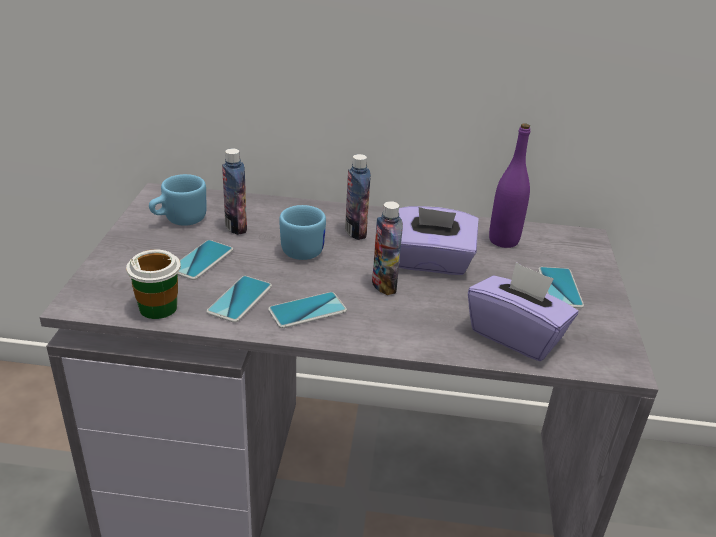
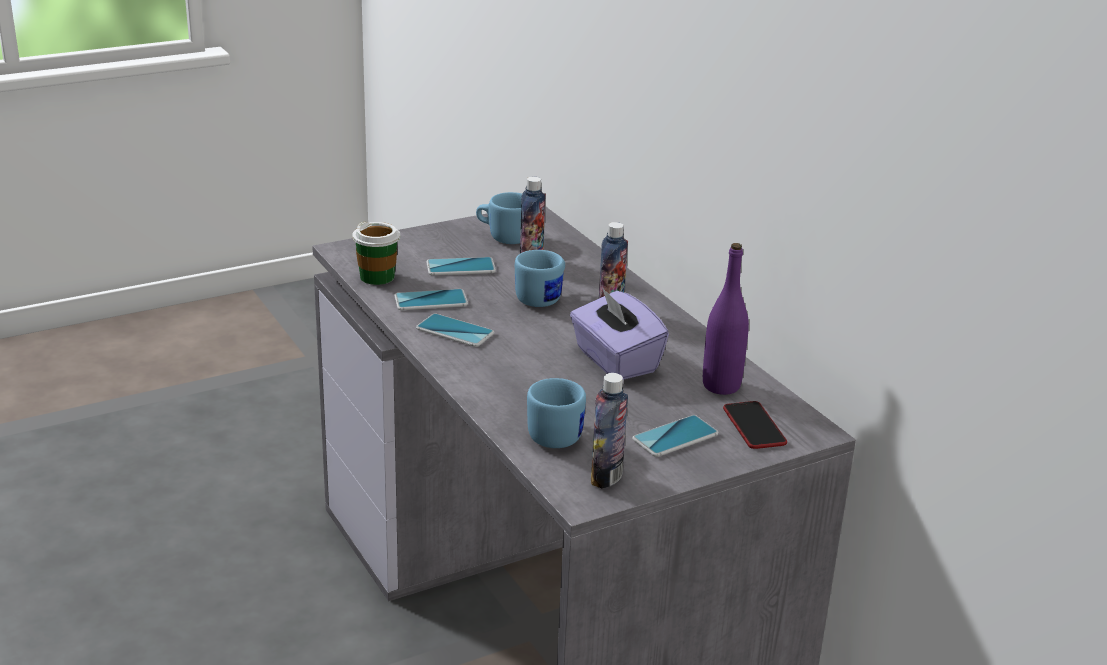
camera: 55 degrees right, 5 degrees down
bottle [372,201,403,295] -> bottle moved to [591,373,628,489]
purple tissue box [468,262,578,361] -> blue mug [527,378,586,448]
none -> phone [723,401,787,449]

